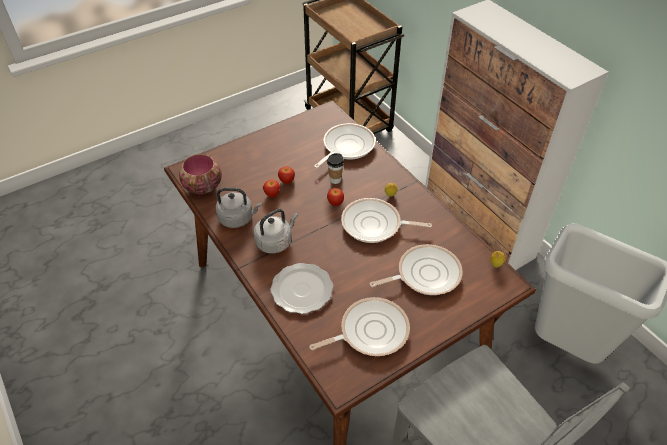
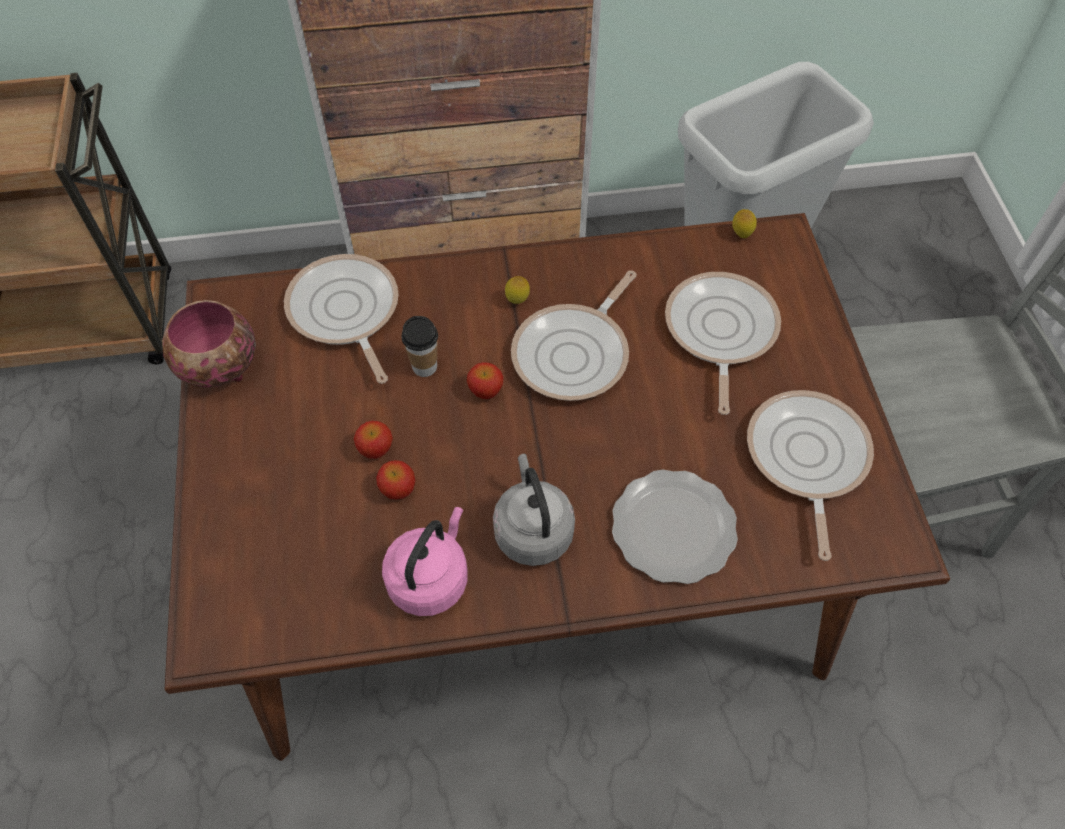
camera: 65 degrees left, 10 degrees up
bowl [179,154,222,197] -> bowl moved to [162,300,256,388]
grey kettle [216,188,261,228] -> pink kettle [382,507,468,616]

